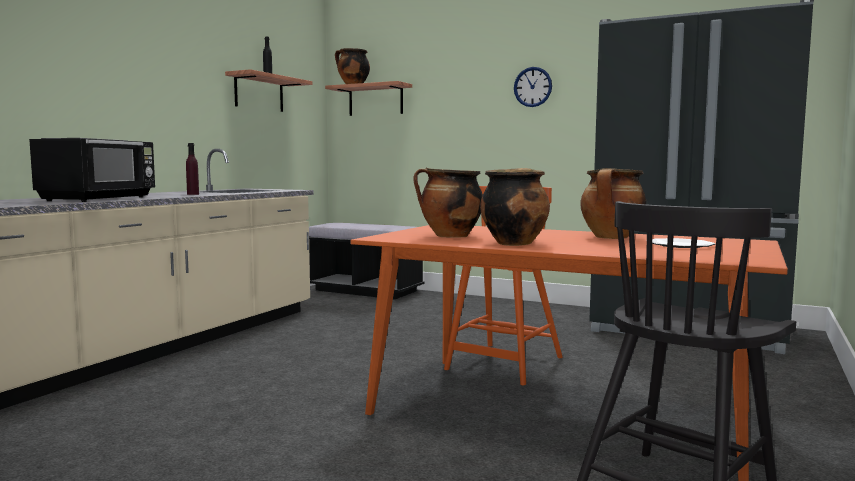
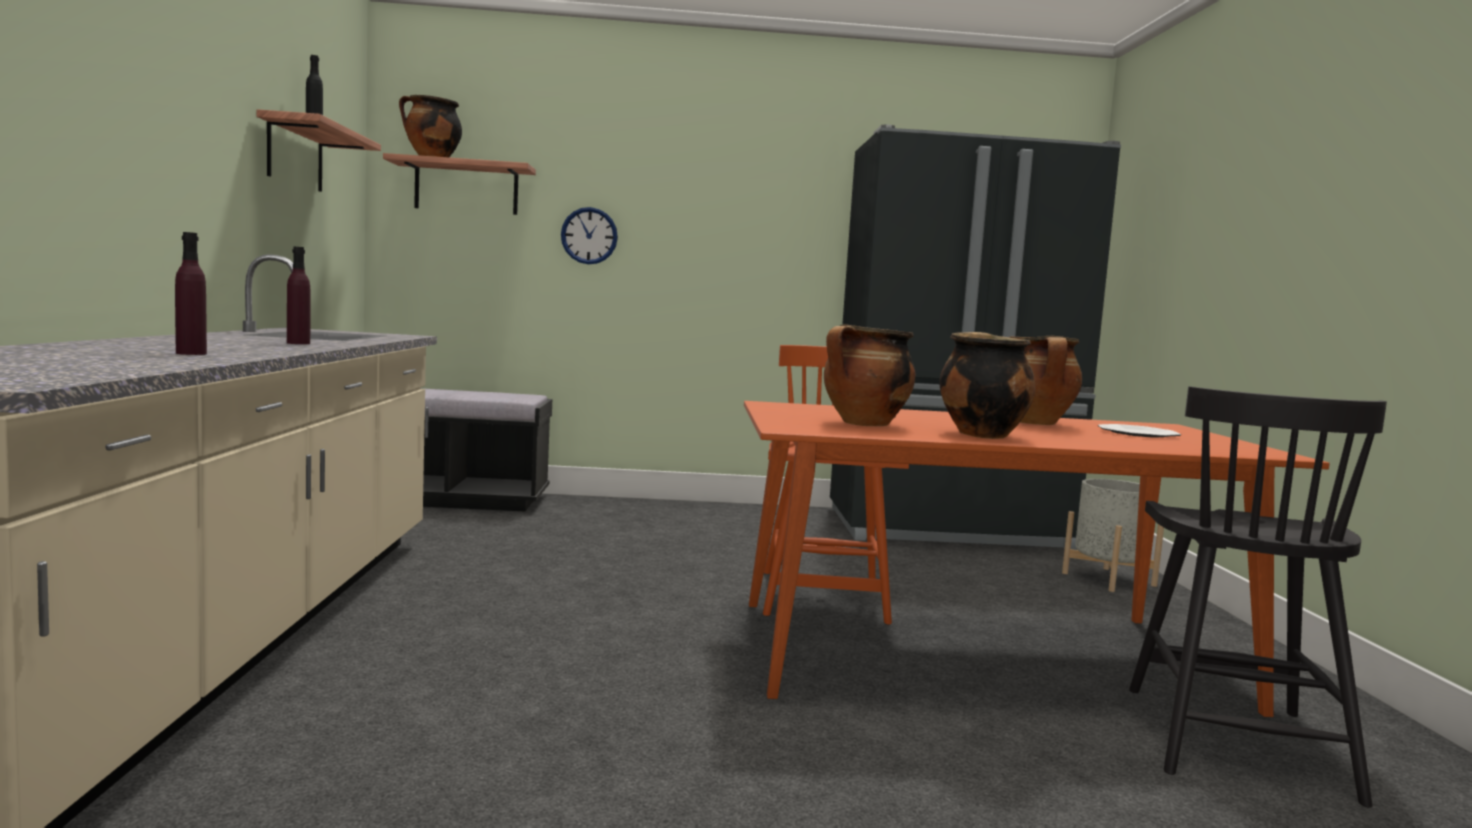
camera: 30 degrees left, 0 degrees up
black microwave [29,138,155,202] -> purple bottle [175,232,207,355]
wall clock [514,67,552,107] -> wall clock moved to [561,207,618,264]
none -> grey planter [1062,479,1164,592]

